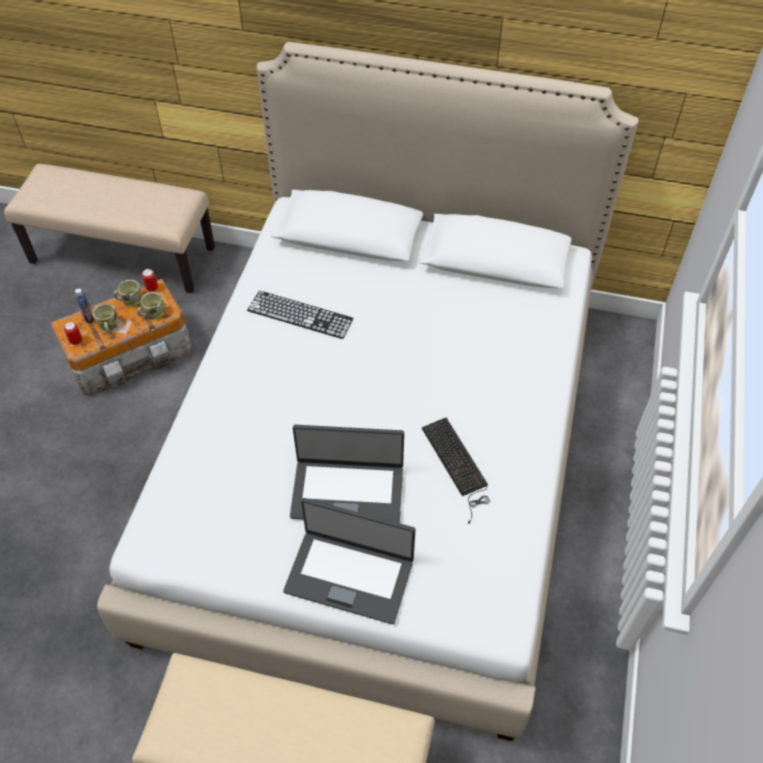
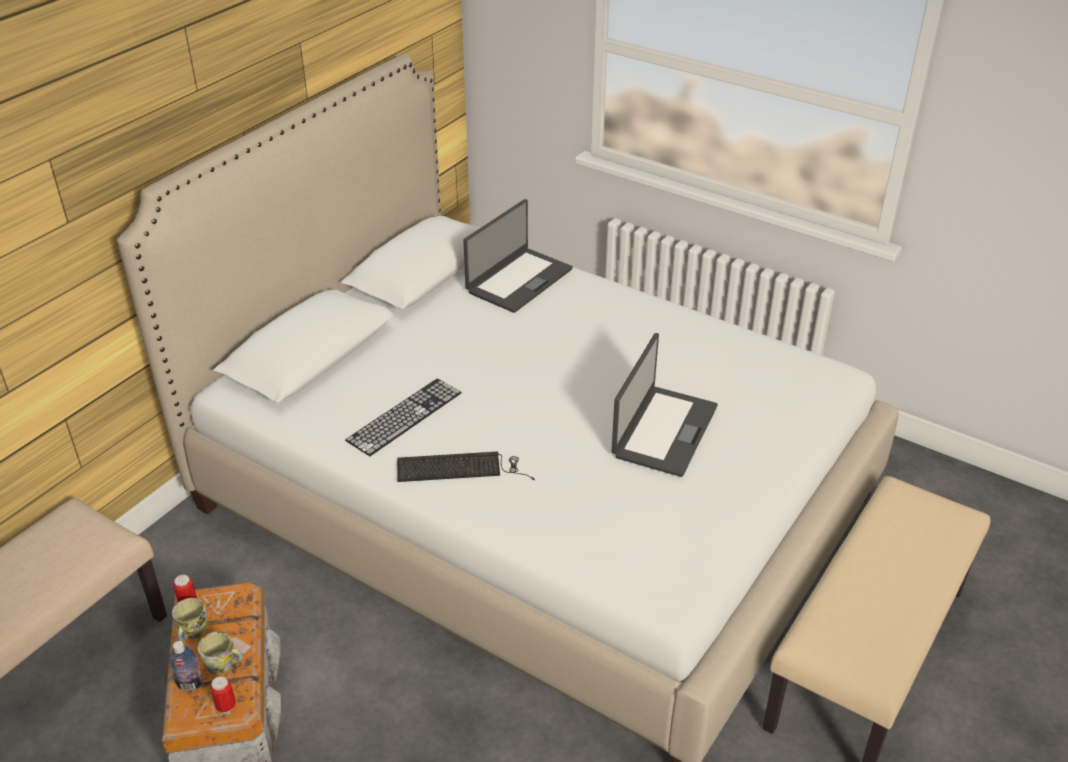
camera: 70 degrees left, 15 degrees down
mug [137,292,164,320] -> none
laptop [283,498,416,624] -> laptop moved to [463,199,573,313]
keyboard [422,418,490,524] -> keyboard moved to [397,451,535,482]

